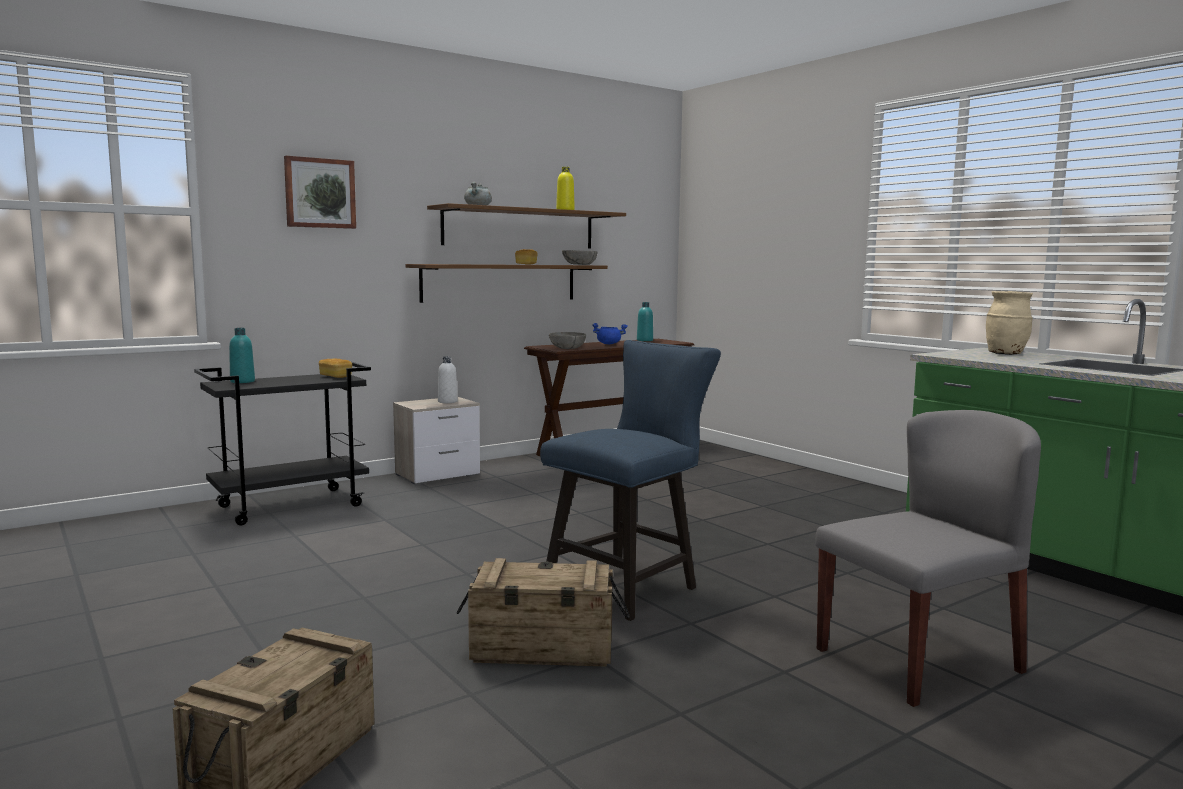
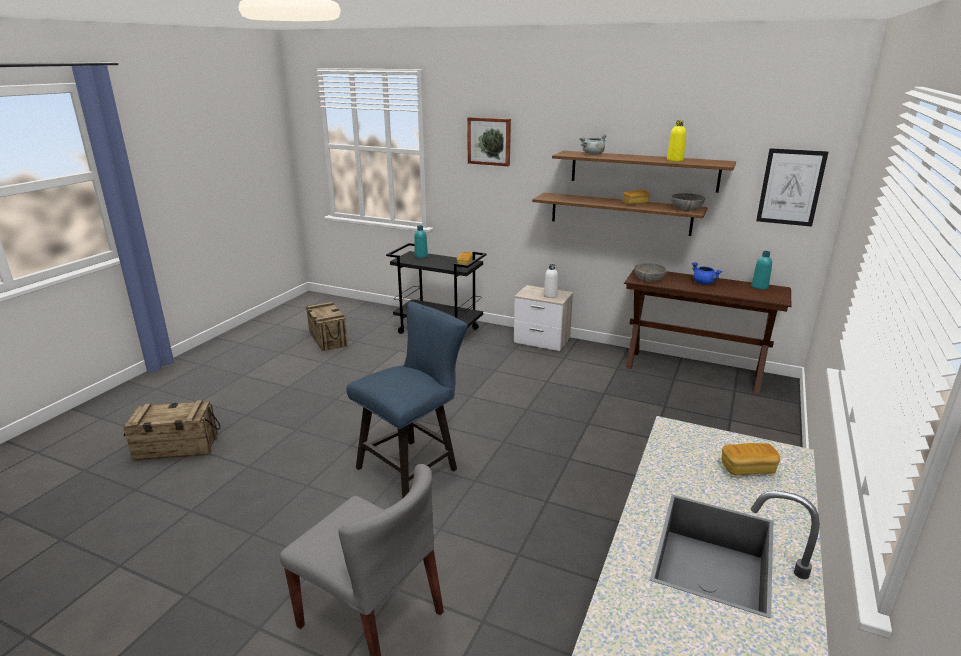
camera: 60 degrees right, 15 degrees up
crate [457,558,630,667] -> crate moved to [305,302,348,351]
blue chair [540,340,721,621] -> blue chair turned 60 degrees counterclockwise [347,301,468,499]
beige vase [986,291,1033,355] -> bread [722,443,780,475]
none -> picture [756,148,828,227]

